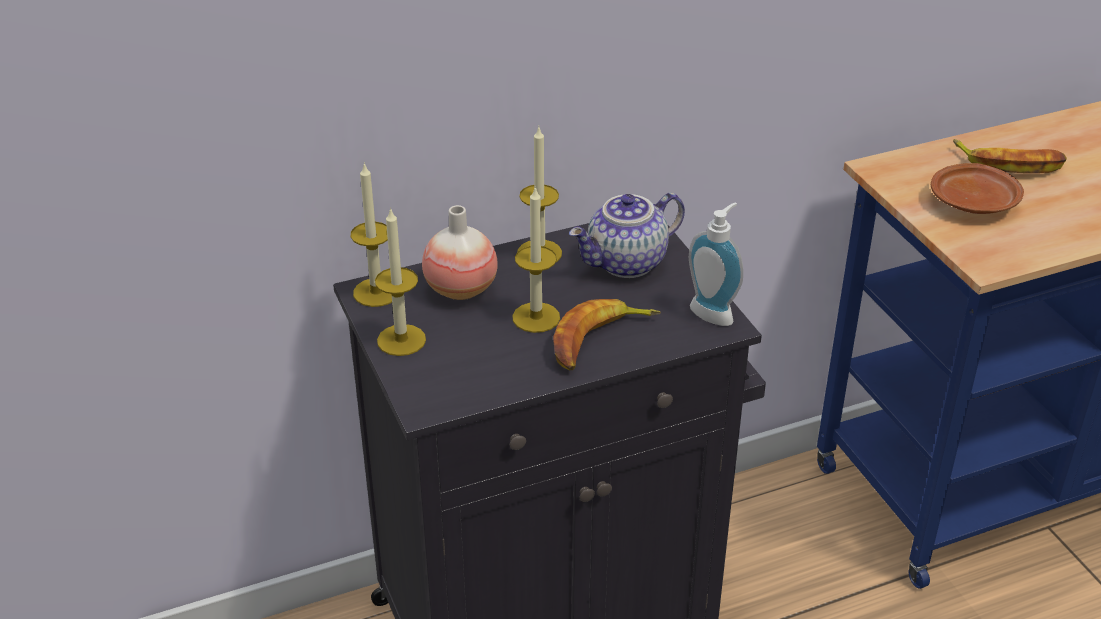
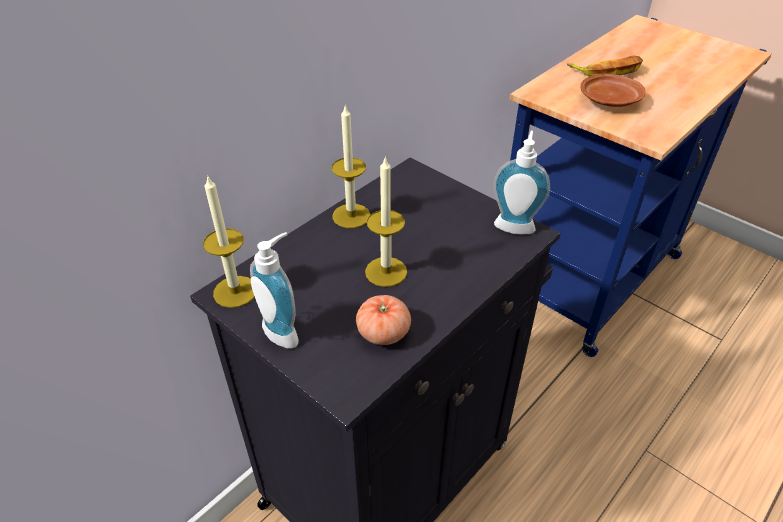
camera: 25 degrees left, 5 degrees up
candle [375,207,426,356] -> soap dispenser [250,232,299,348]
vase [422,205,498,300] -> none
banana [553,299,661,370] -> none
teapot [569,192,685,278] -> none
none -> tomato [356,295,411,345]

